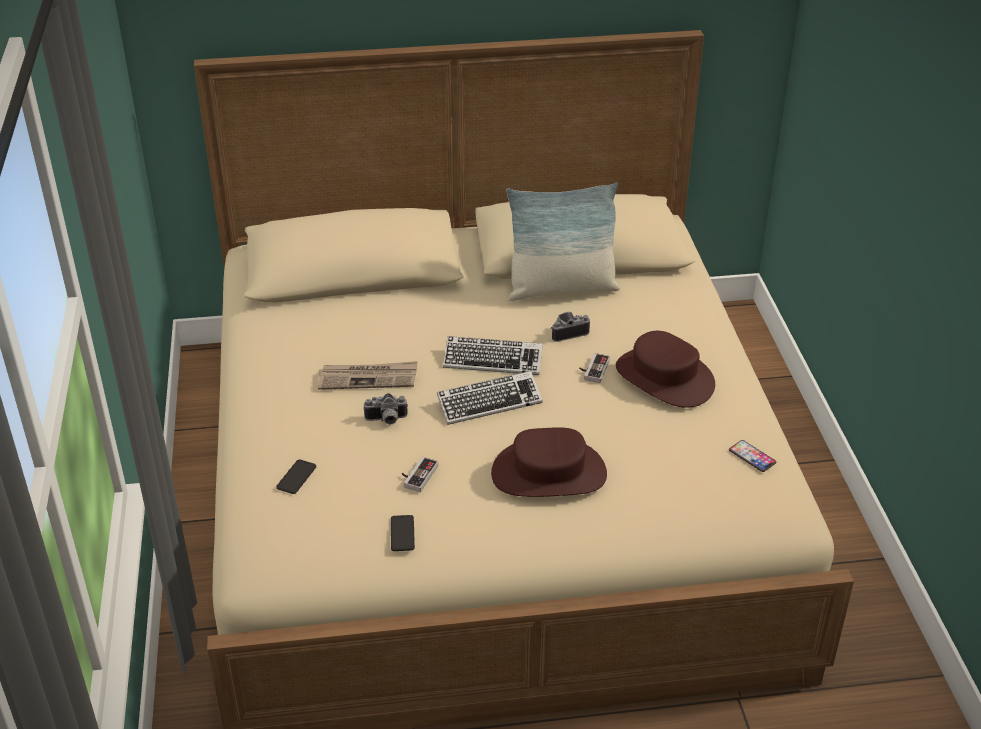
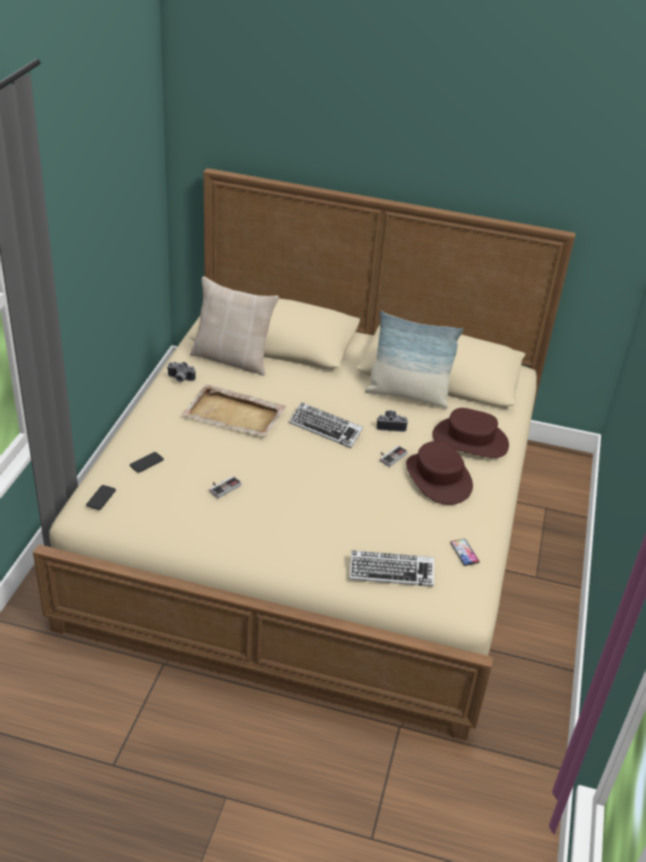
camera: 20 degrees right, 0 degrees up
newspaper [318,361,417,390] -> beige tray [182,384,286,437]
camera [363,393,408,424] -> camera moved to [168,362,196,382]
phone [391,515,415,551] -> phone moved to [86,485,116,510]
keyboard [437,371,543,425] -> keyboard moved to [350,550,434,587]
brown hat [491,427,607,497] -> brown hat moved to [432,408,509,458]
none -> beige pillow [190,277,279,376]

